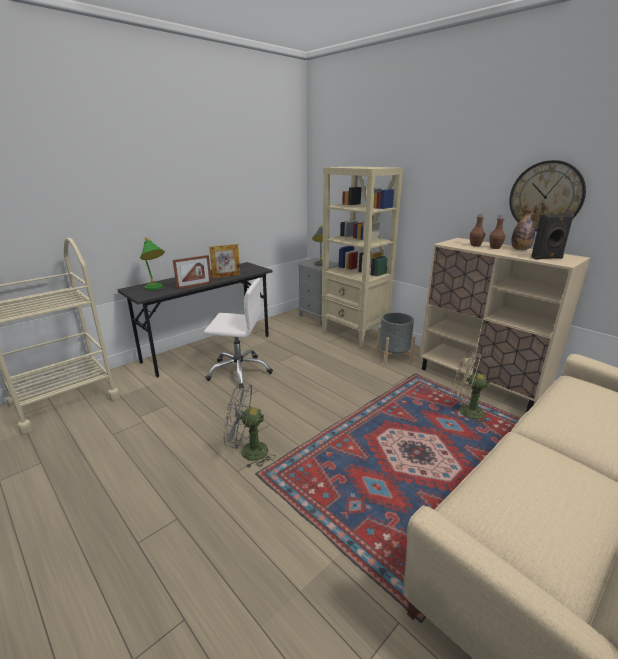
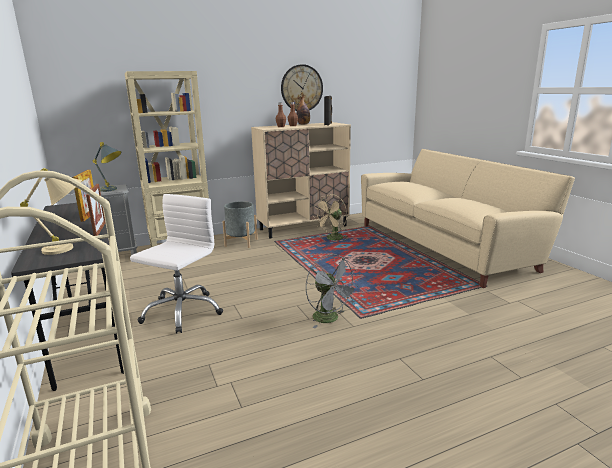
camera: 70 degrees left, 5 degrees down
green table lamp [140,237,165,290] -> beige table lamp [20,168,82,255]
grey fan [223,383,276,468] -> grey fan turned 60 degrees counterclockwise [306,254,359,328]

